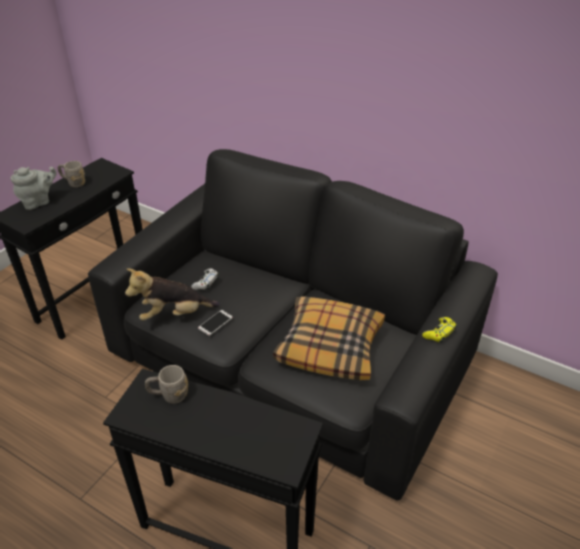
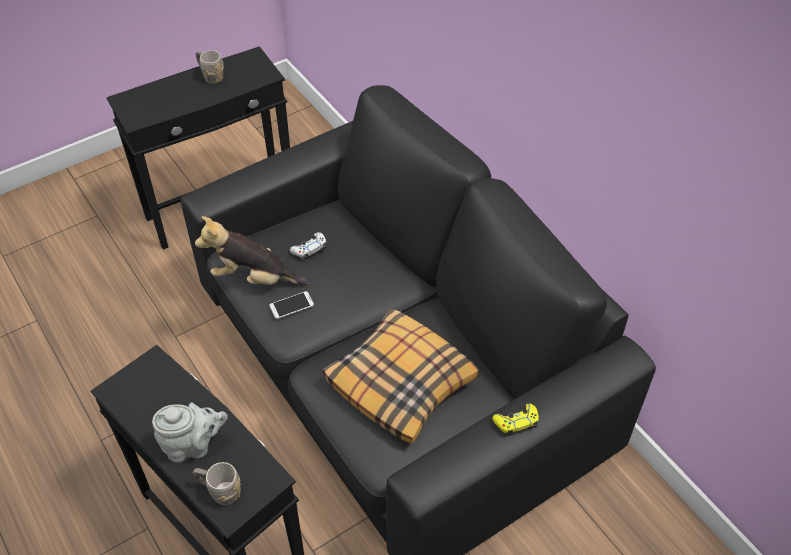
camera: 25 degrees right, 10 degrees up
grey teapot [11,167,57,210] -> grey teapot moved to [152,402,228,463]
grey mug [145,365,188,404] -> grey mug moved to [192,462,241,505]

